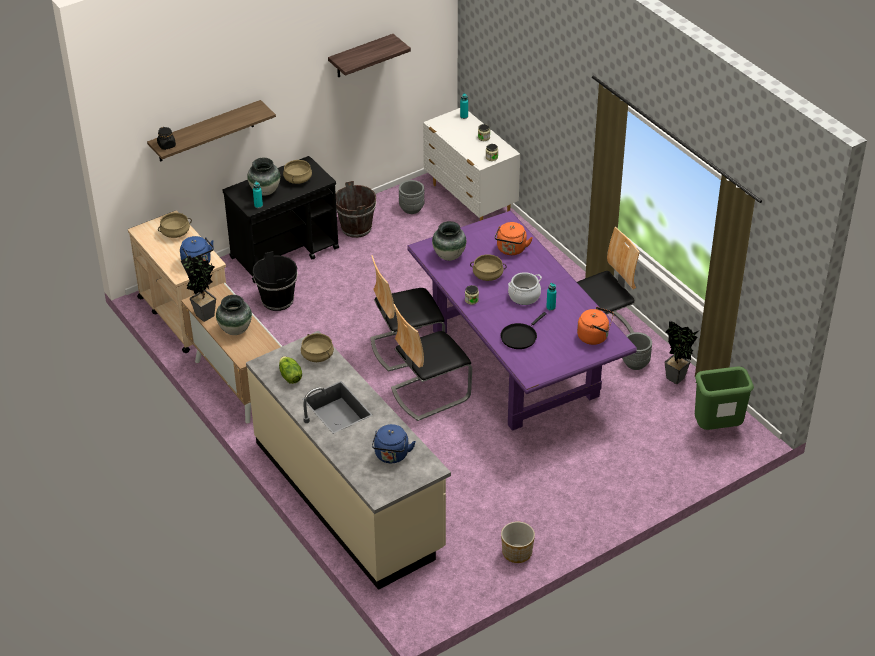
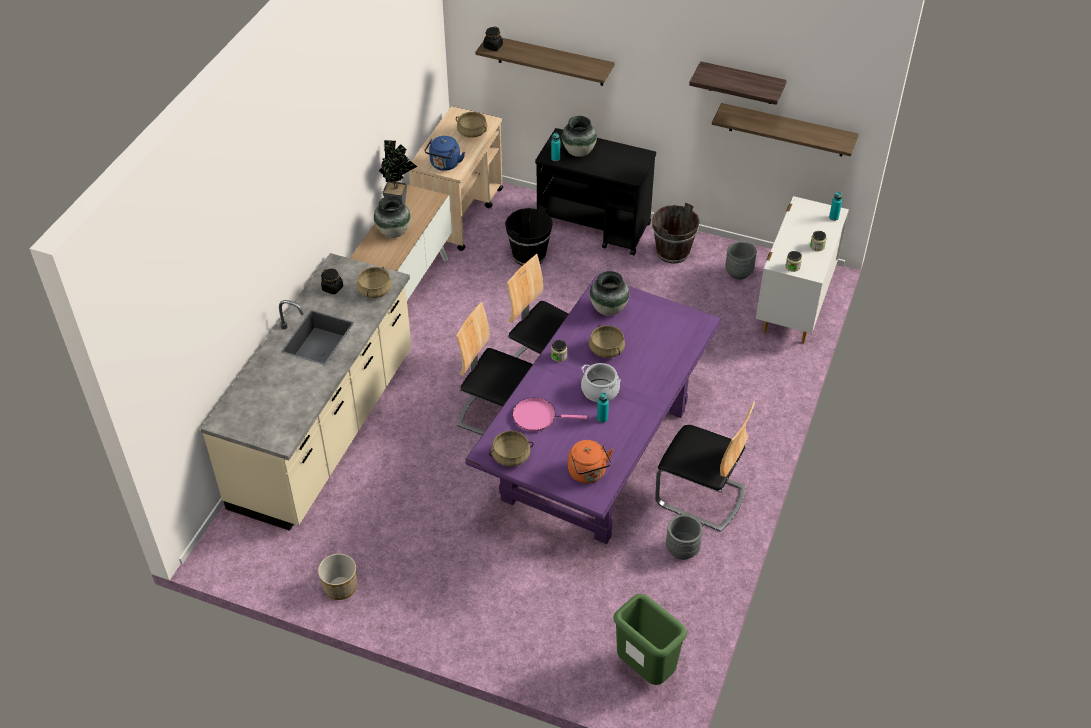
camera: 55 degrees right, 5 degrees up
lettuce [279,356,302,384] -> black jar [321,269,343,295]
beige cooking pot [283,160,312,184] -> beige cooking pot moved to [489,430,534,467]
blue kettle [372,424,416,463] -> none
orange kettle [495,222,533,255] -> none
black frying pan [500,312,547,349] -> pink frying pan [513,398,587,432]
potted plant [664,321,698,384] -> none
none -> shelf [712,103,859,157]

